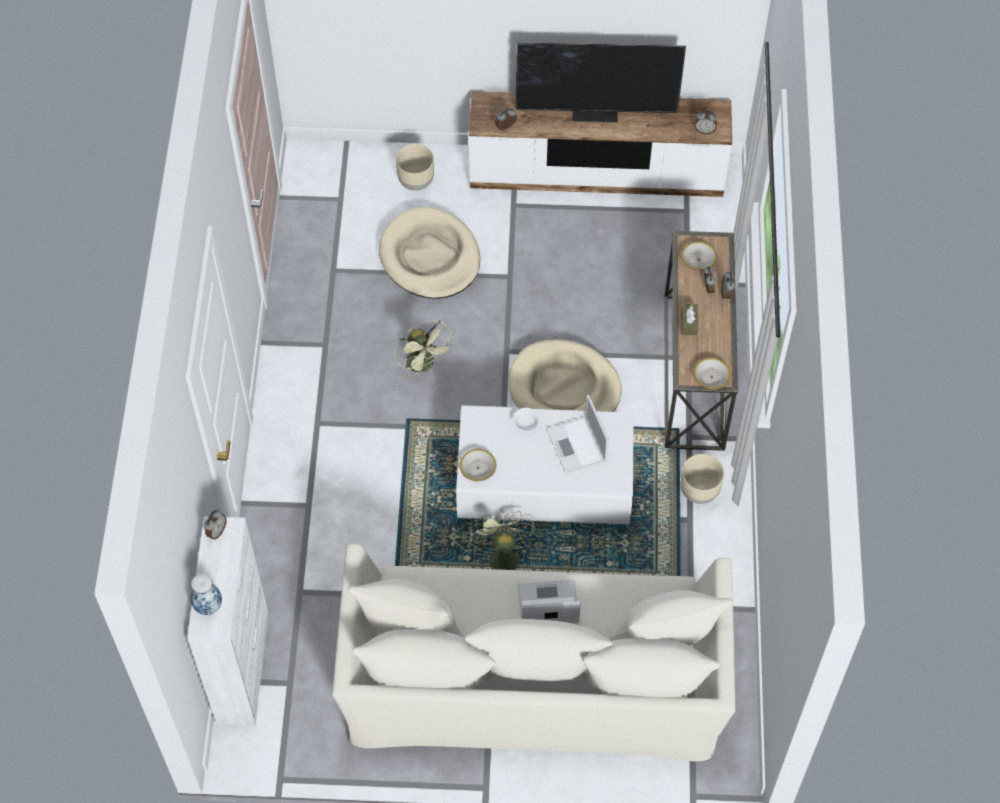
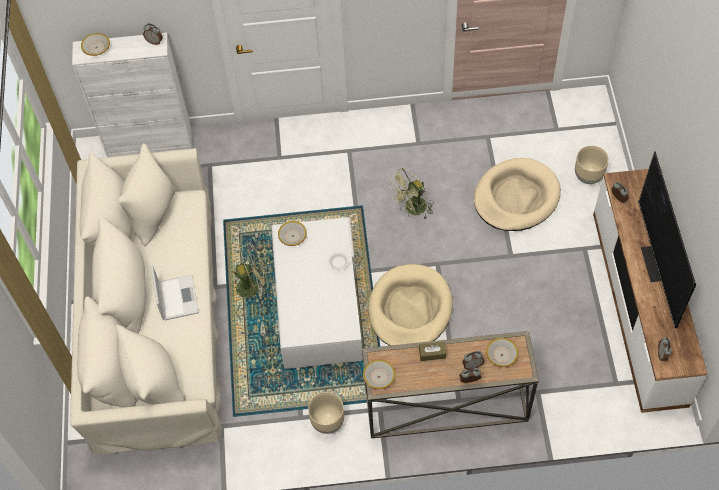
camera: 85 degrees right, 0 degrees up
vase [191,574,222,615] -> bowl [81,33,110,56]
laptop [546,395,609,474] -> none

